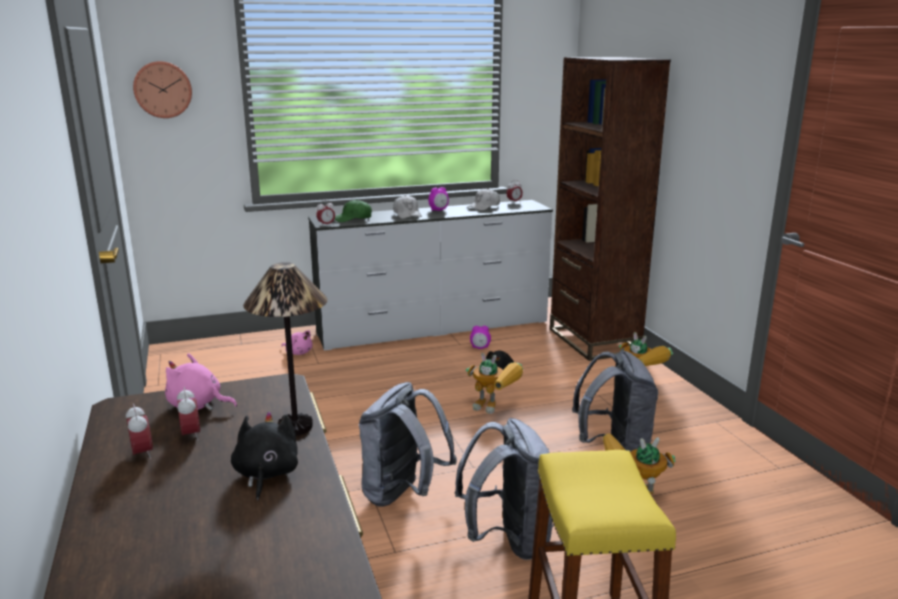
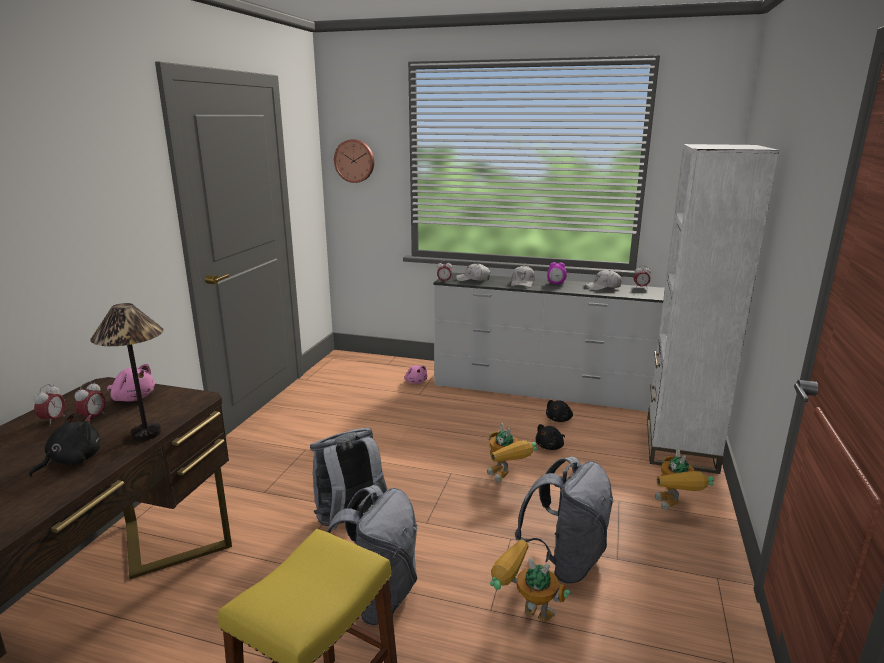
camera: 35 degrees right, 0 degrees up
pink plush toy [165,353,237,411] -> pink plush toy turned 150 degrees clockwise [107,364,155,401]
green cap [335,199,372,222] -> white cap [456,263,490,281]
alarm clock [470,326,491,349] -> black plush toy [546,400,573,422]
brown bookcase [550,57,671,361] -> white bookcase [647,144,779,474]

